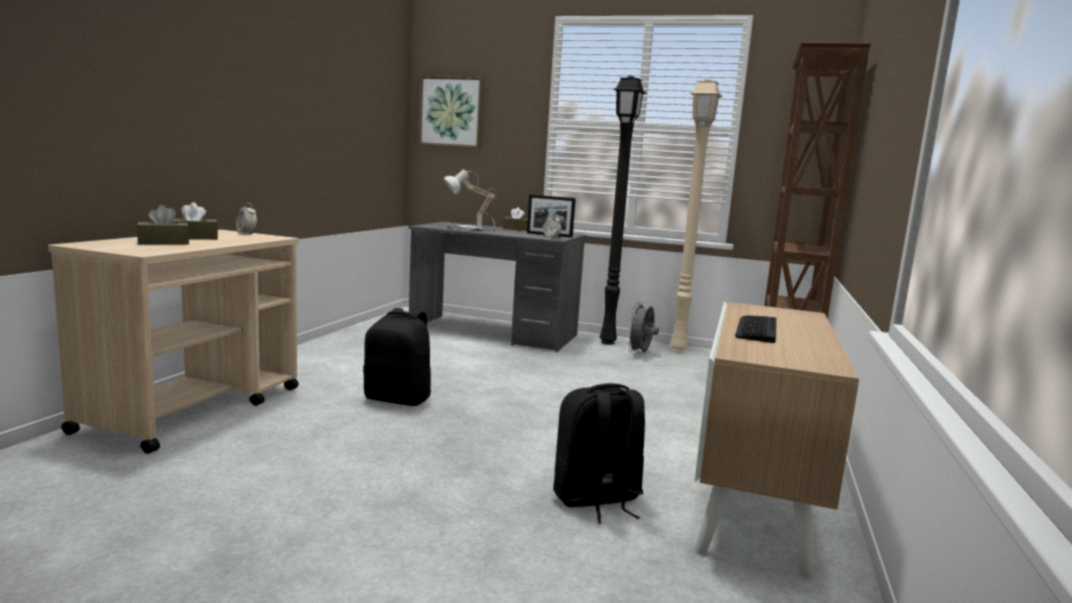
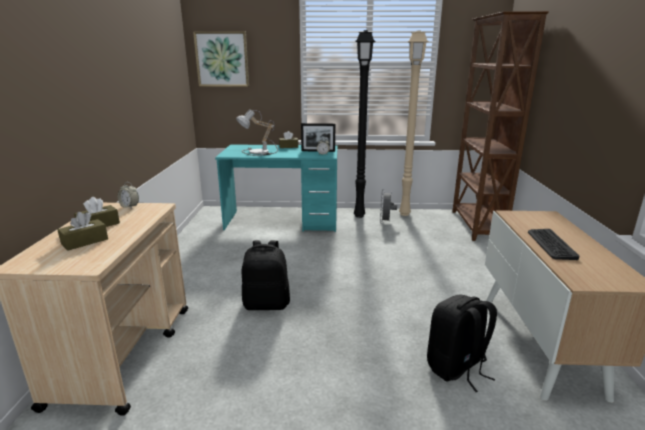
camera: 15 degrees left, 10 degrees up
grey desk [408,222,585,352] -> turquoise desk [215,144,337,232]

